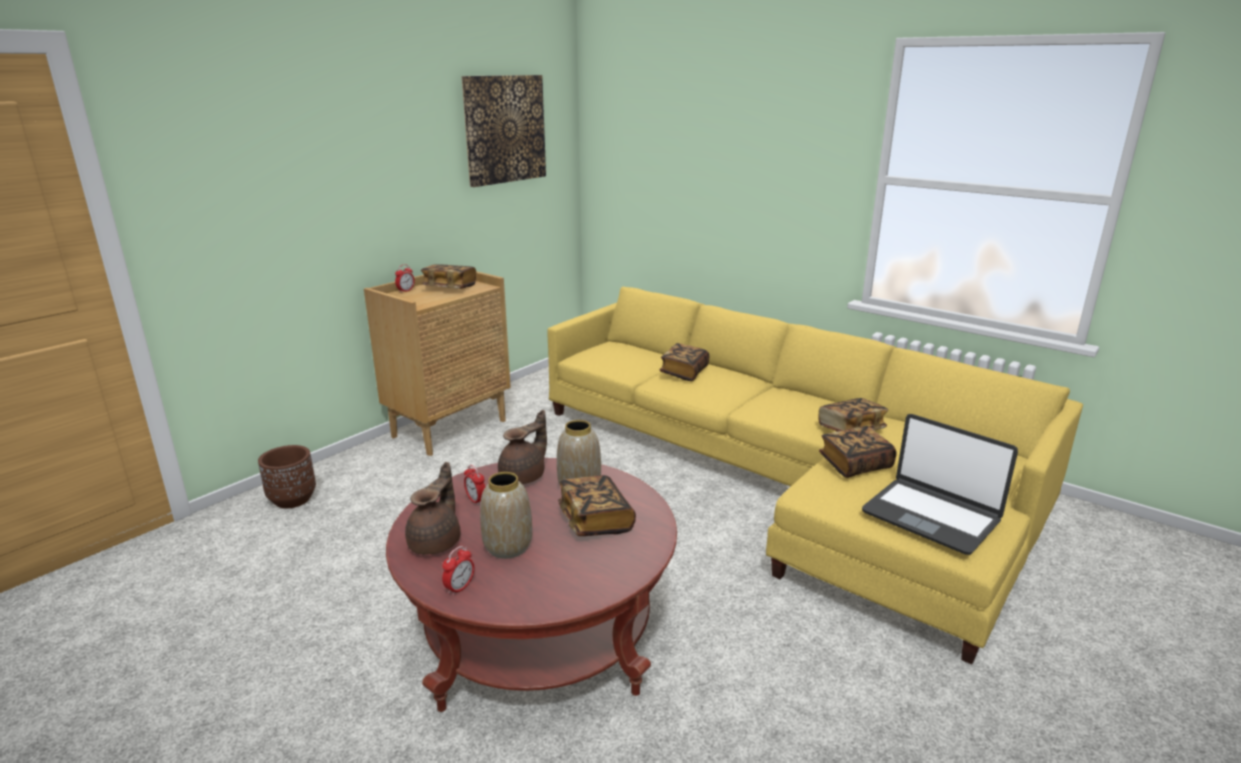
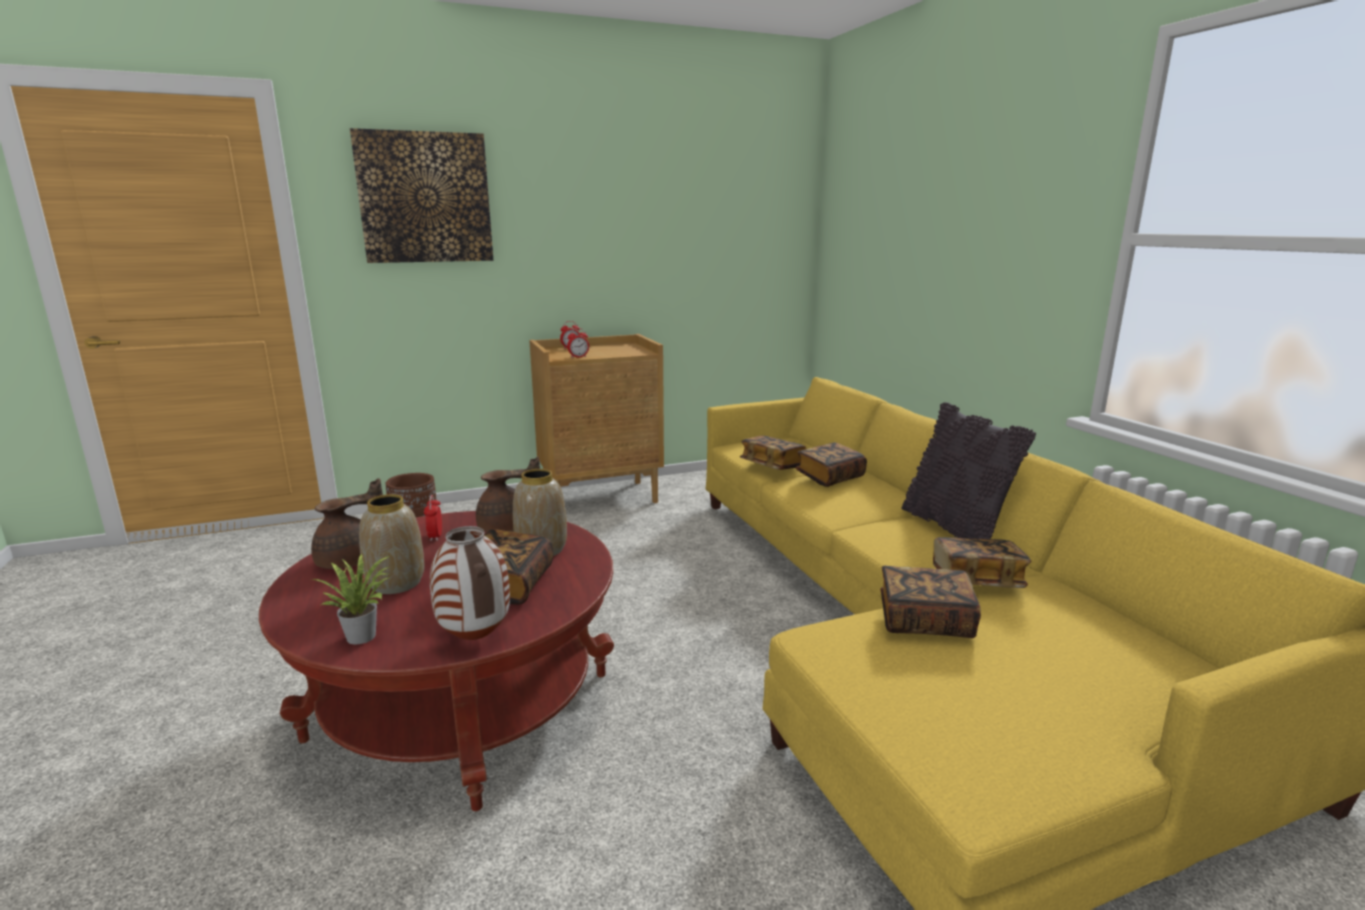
camera: 30 degrees right, 5 degrees down
book [421,264,476,289] -> book moved to [740,436,806,470]
alarm clock [442,546,474,596] -> alarm clock moved to [567,328,589,358]
picture [461,75,546,187] -> picture moved to [350,128,493,263]
laptop [862,414,1018,555] -> none
none -> potted plant [311,553,390,645]
none -> vase [430,526,510,640]
none -> black pillow [901,402,1036,539]

